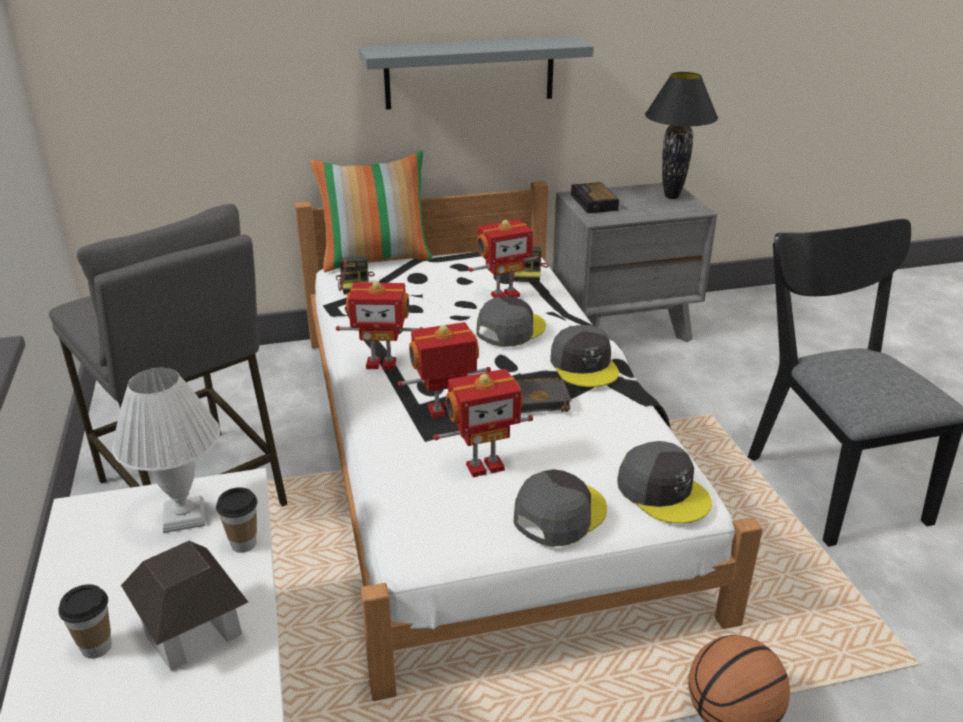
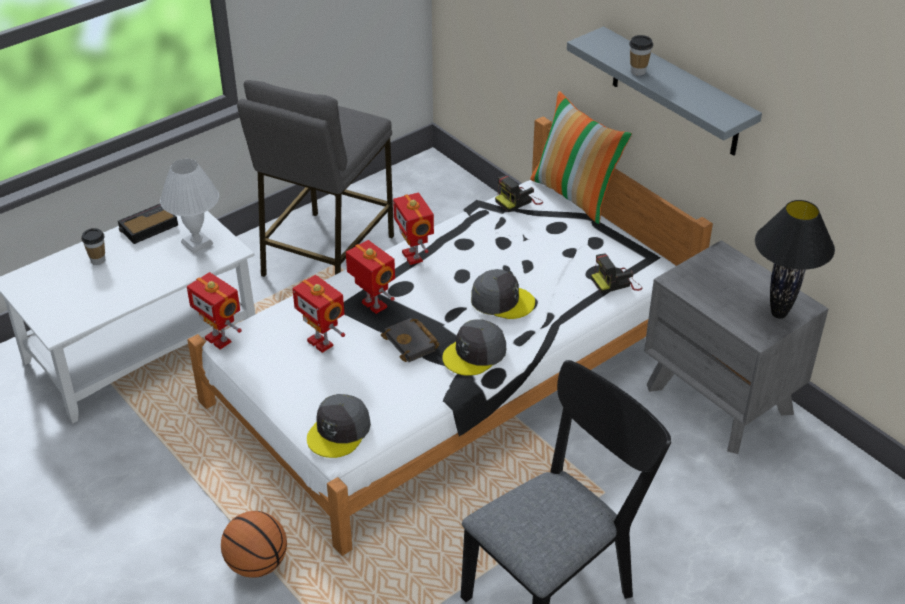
camera: 65 degrees right, 10 degrees up
toy house [121,541,248,671] -> none
cup [216,487,258,553] -> cup moved to [629,35,653,76]
toy robot [469,220,540,298] -> toy robot moved to [187,272,242,350]
grey cap [513,469,607,547] -> none
alarm clock [571,182,619,213] -> alarm clock moved to [118,204,178,244]

